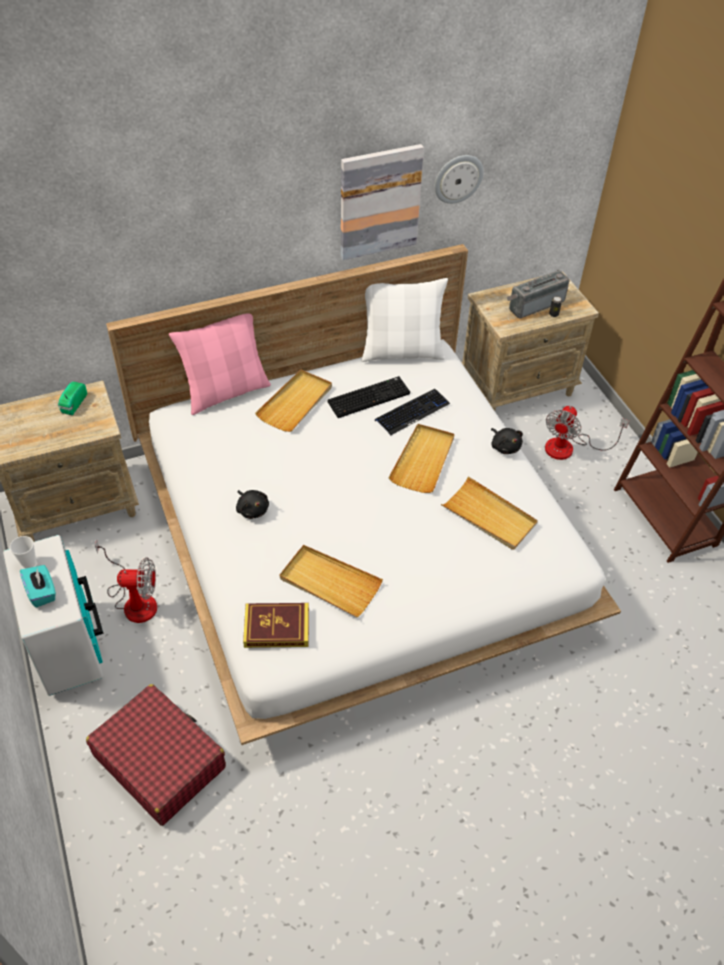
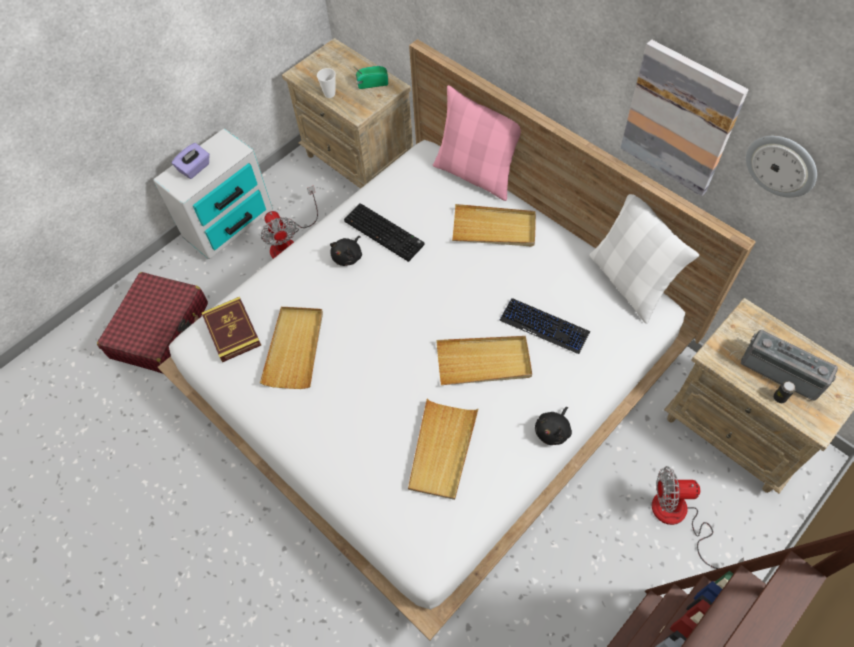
camera: 70 degrees right, 10 degrees up
cup [10,536,36,569] -> cup moved to [317,68,336,98]
turquoise tissue box [20,565,56,607] -> purple tissue box [172,143,210,179]
keyboard [328,376,410,418] -> keyboard moved to [344,203,425,262]

